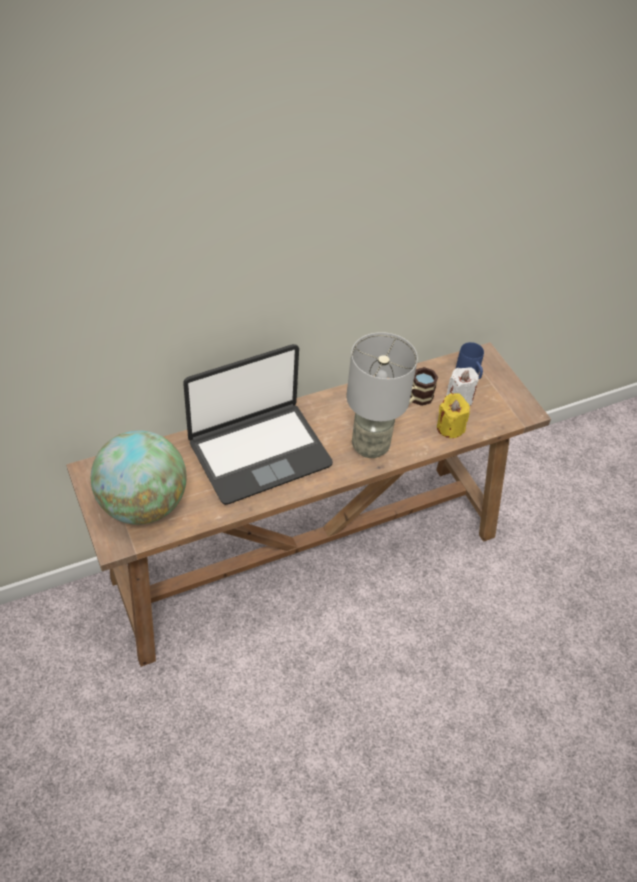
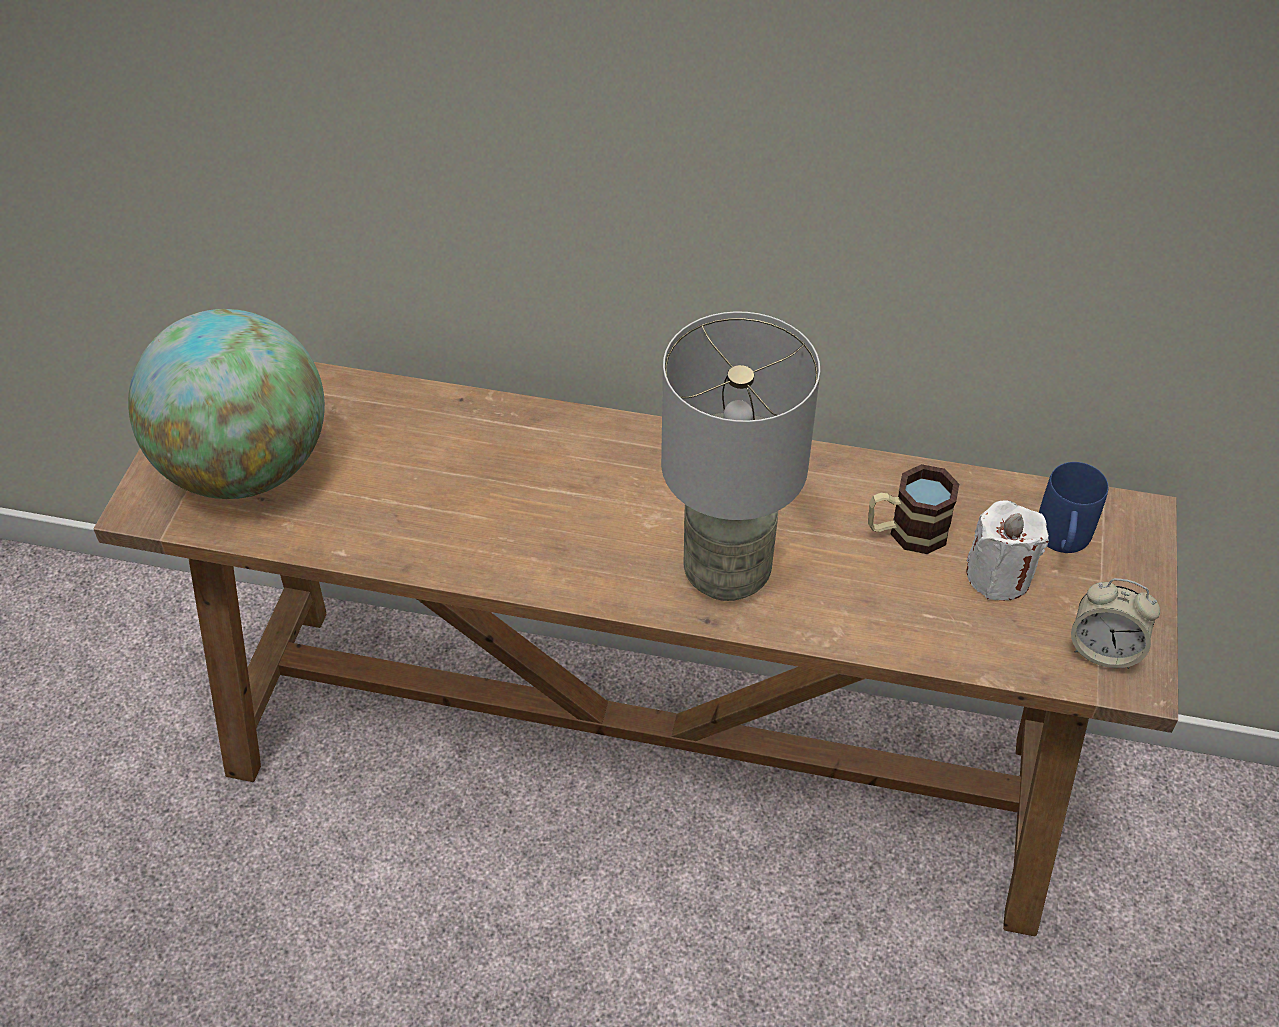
camera: 40 degrees right, 0 degrees up
laptop [183,344,333,505] -> none
yellow candle [437,393,470,438] -> none
none -> alarm clock [1071,578,1160,669]

